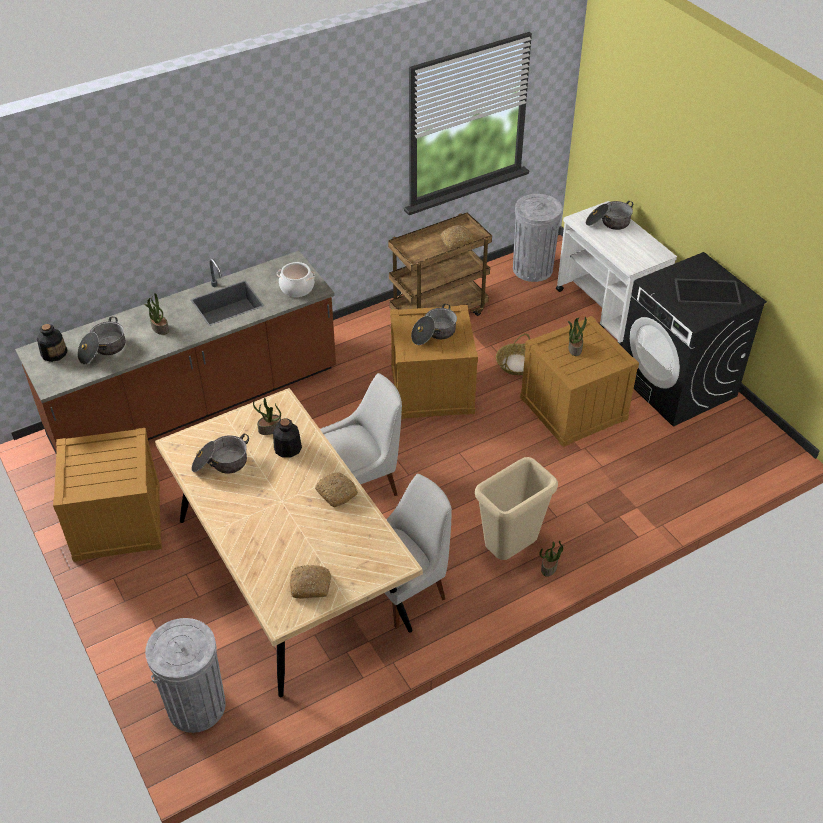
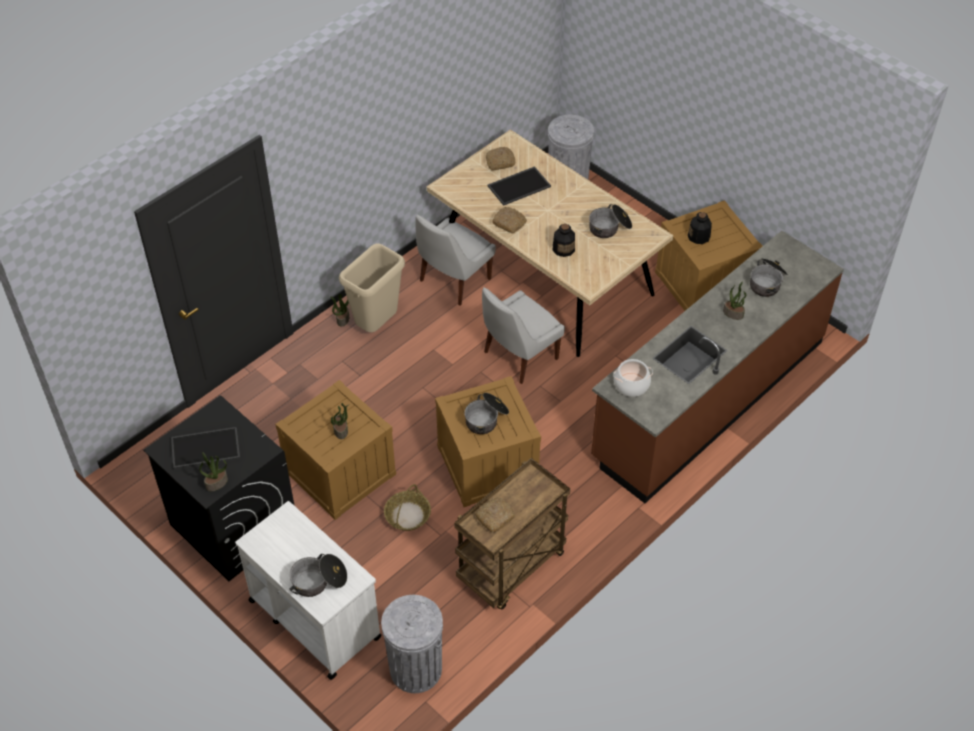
camera: 165 degrees right, 5 degrees up
bottle [37,324,68,362] -> bottle moved to [688,212,712,244]
potted plant [253,398,281,435] -> potted plant moved to [199,452,228,491]
none -> tray [487,166,551,206]

